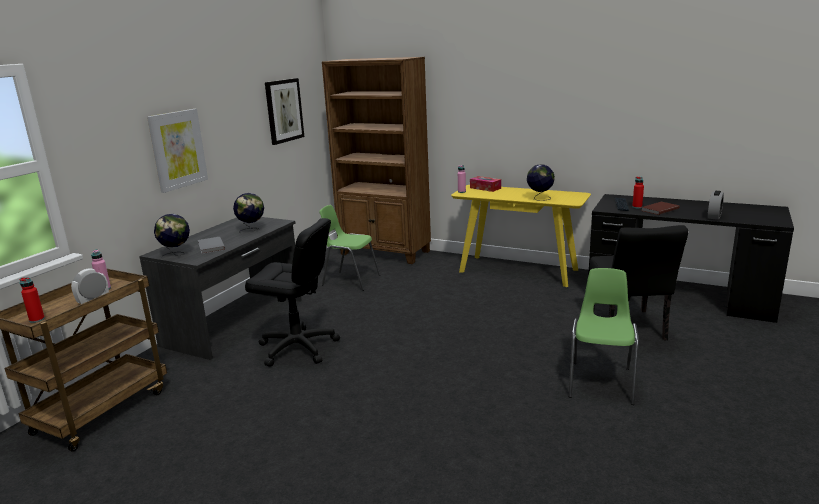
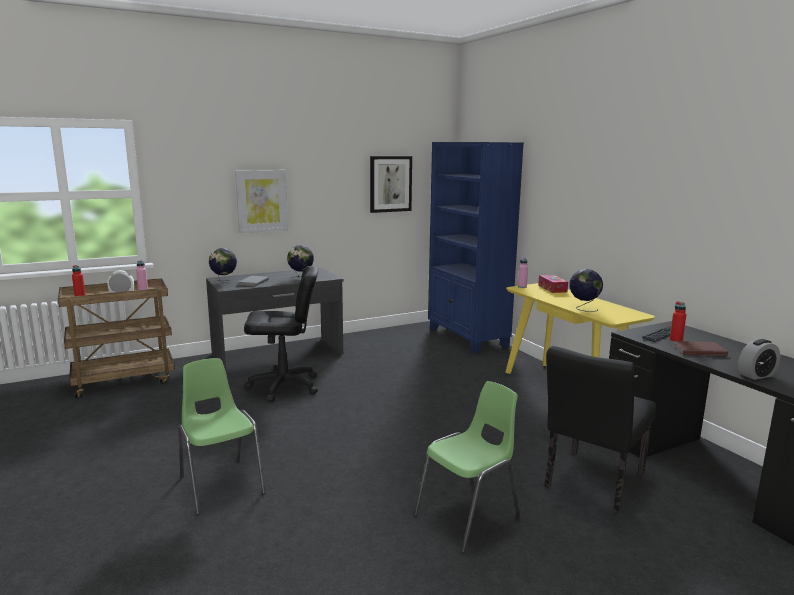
camera: 35 degrees right, 5 degrees down
black office chair [245,218,340,367] -> black office chair turned 60 degrees counterclockwise [244,266,318,402]
green chair [319,205,381,291] -> green chair moved to [178,358,266,515]
brown bookcase [322,57,431,264] -> blue bookcase [428,142,524,353]

